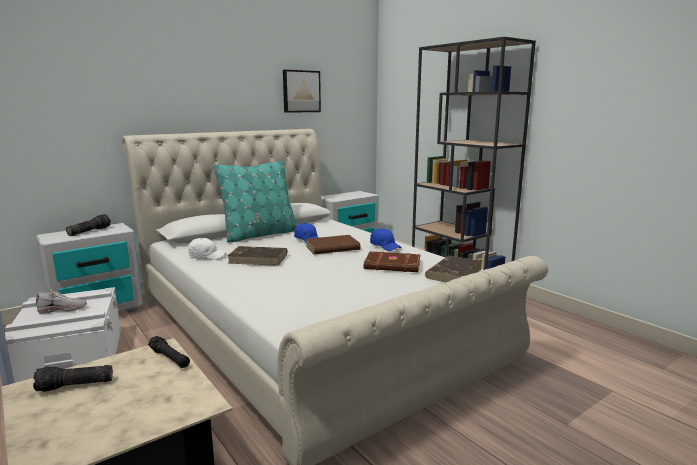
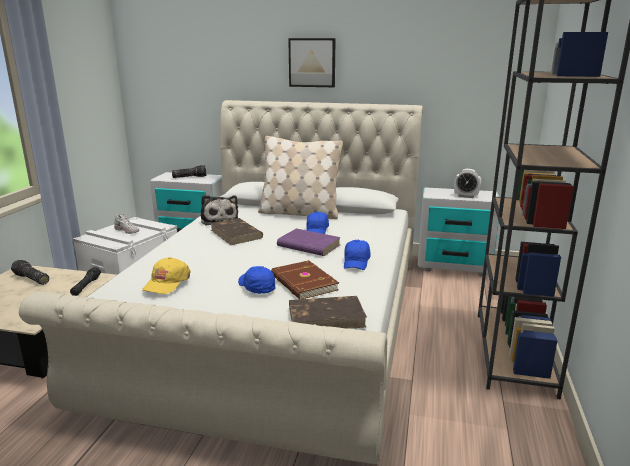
camera: 50 degrees right, 5 degrees up
white cap [188,238,226,260] -> plush toy [201,195,238,226]
turquoise pillow [213,161,297,243] -> beige pillow [258,136,343,219]
picture [283,70,321,113] -> picture moved to [288,38,336,87]
brown book [306,235,361,254] -> purple book [277,228,341,256]
none -> yellow cap [142,257,191,294]
none -> blue cap [238,266,275,294]
none -> alarm clock [454,169,481,198]

